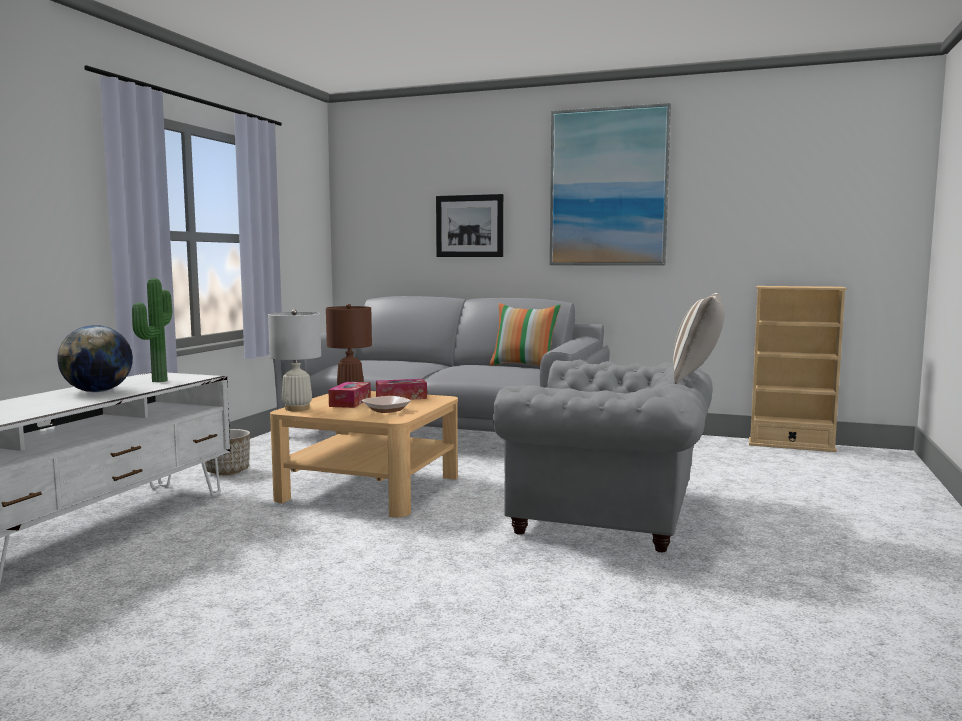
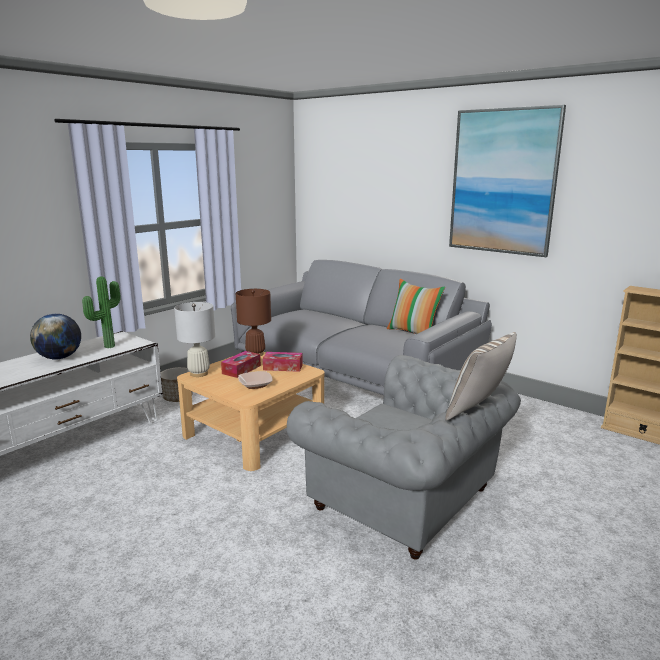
camera: 20 degrees right, 10 degrees up
picture [436,194,503,257] -> none

